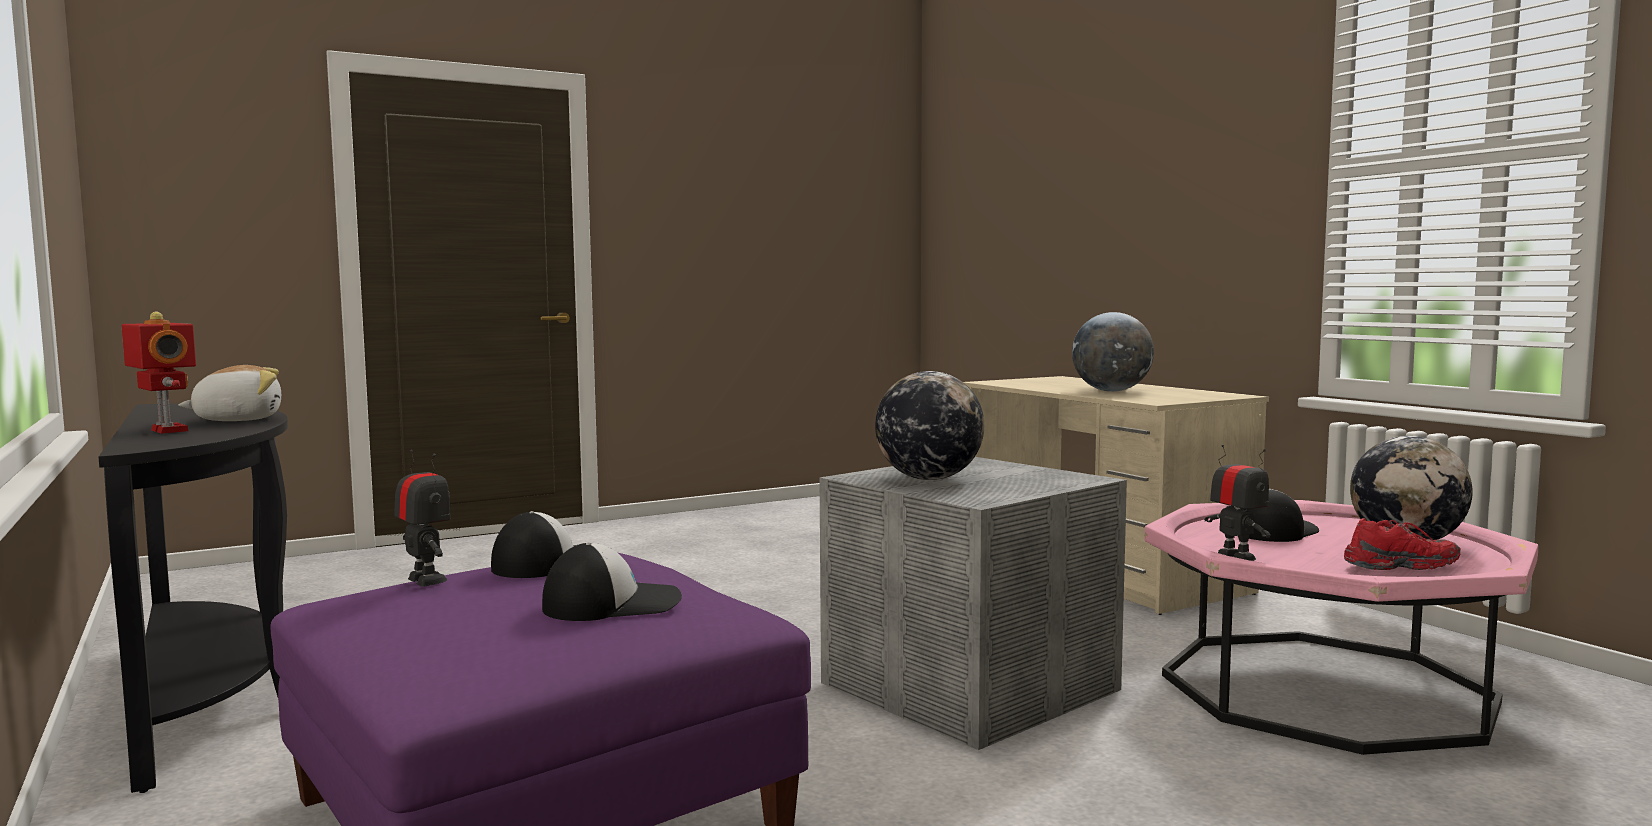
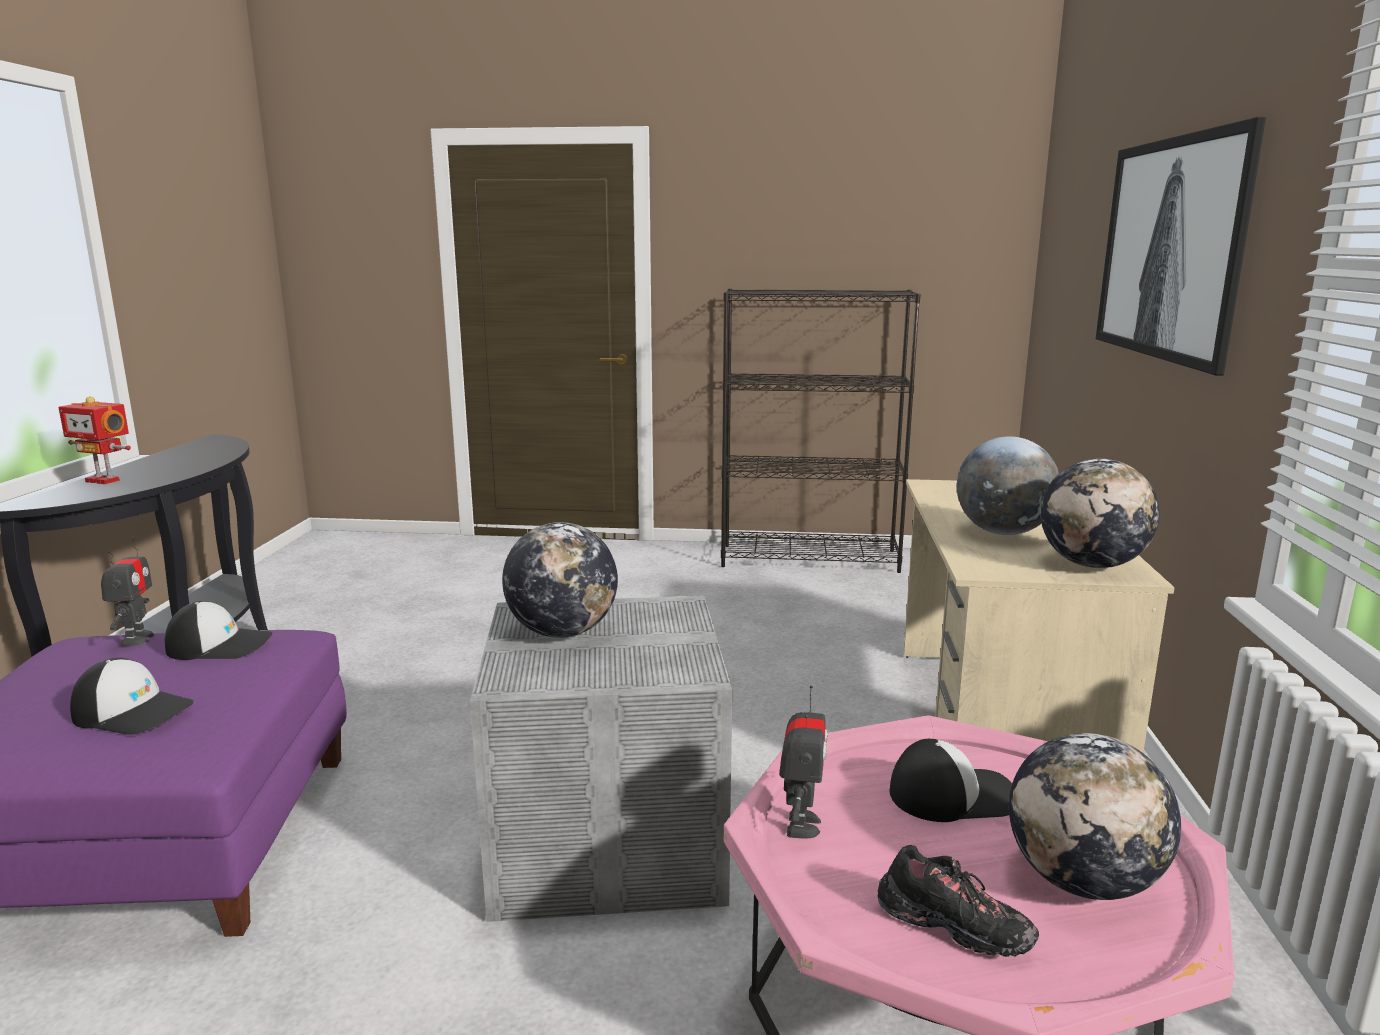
camera: 35 degrees right, 10 degrees up
toy robot [122,312,196,434] -> toy robot turned 120 degrees clockwise [58,396,131,484]
plush toy [178,365,281,421] -> none
red shoe [1344,518,1461,570] -> black shoe [878,845,1039,957]
none -> black bookcase [721,289,921,573]
none -> globe [1041,459,1160,568]
none -> picture [1096,117,1266,376]

